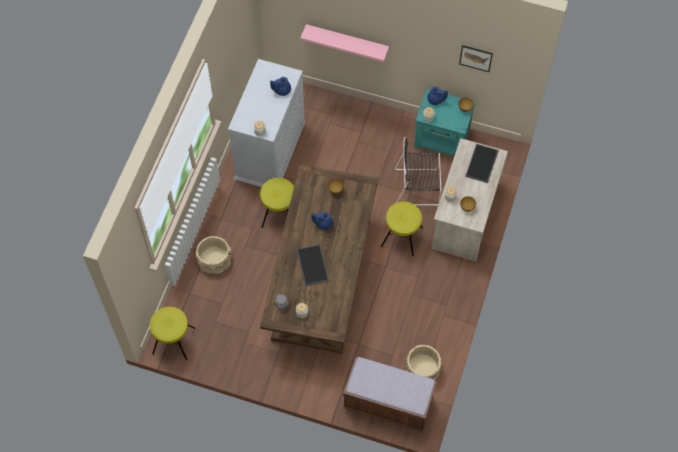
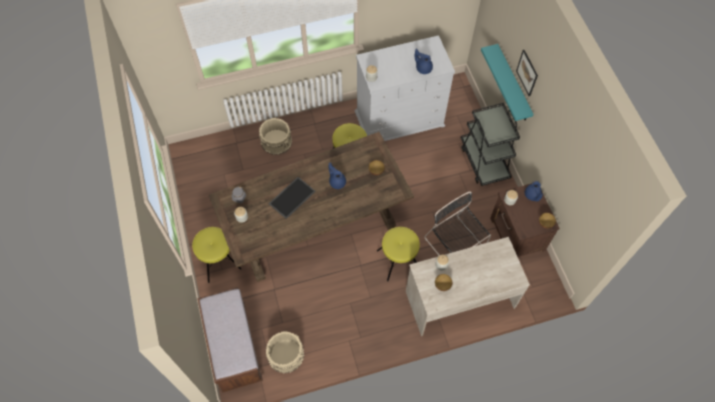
camera: 55 degrees right, 0 degrees up
yellow stool [150,307,195,360] -> yellow stool moved to [192,227,241,283]
pink shelf [300,24,389,62] -> turquoise shelf [481,44,534,121]
turquoise nightstand [414,89,476,156] -> brown nightstand [490,183,560,257]
picture [459,45,493,72] -> picture moved to [516,50,538,96]
tray [465,144,499,183] -> none
none -> black cart [461,103,520,186]

